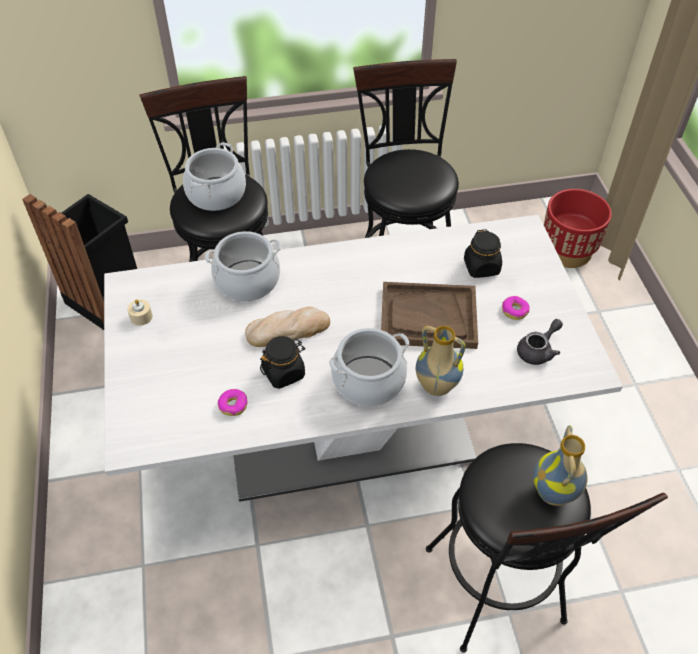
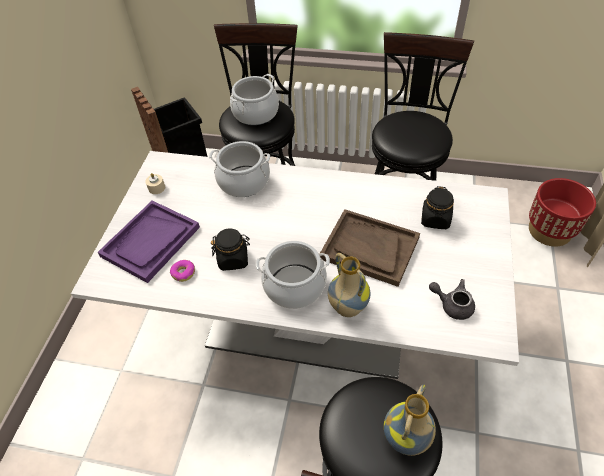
camera: 25 degrees right, 0 degrees up
bread [245,306,330,347] -> none
donut [502,296,530,320] -> none
grey teapot [517,319,563,365] -> grey teapot turned 135 degrees counterclockwise [429,279,475,320]
none -> purple tray [98,200,200,283]

